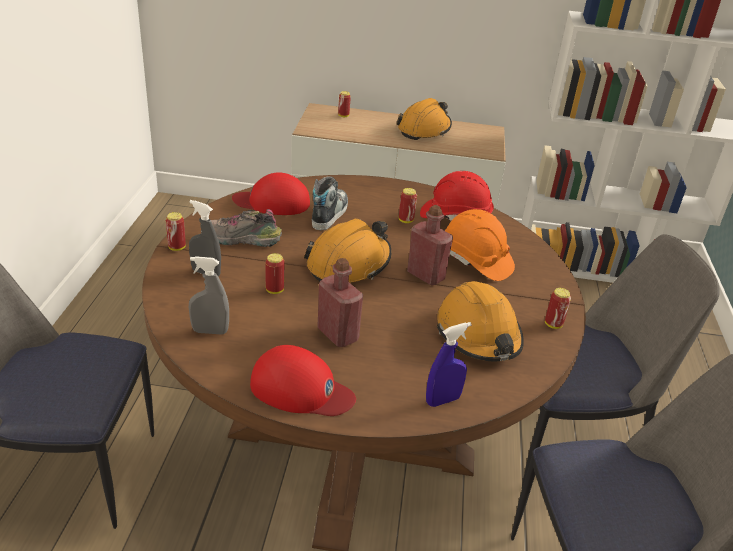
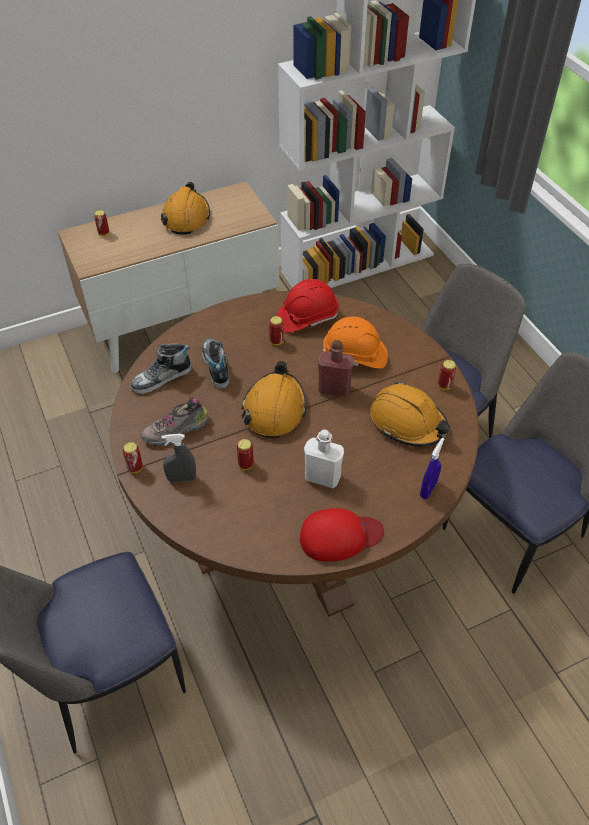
camera: 30 degrees left, 15 degrees up
grey spray bottle [189,256,229,334] -> none
red cap [232,172,310,215] -> shoe [131,344,192,394]
red bottle [317,258,363,347] -> white bottle [304,429,344,488]

